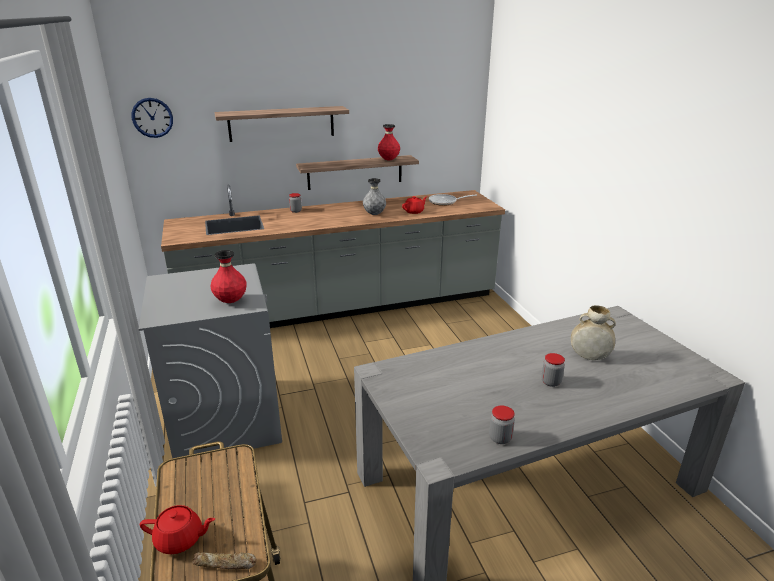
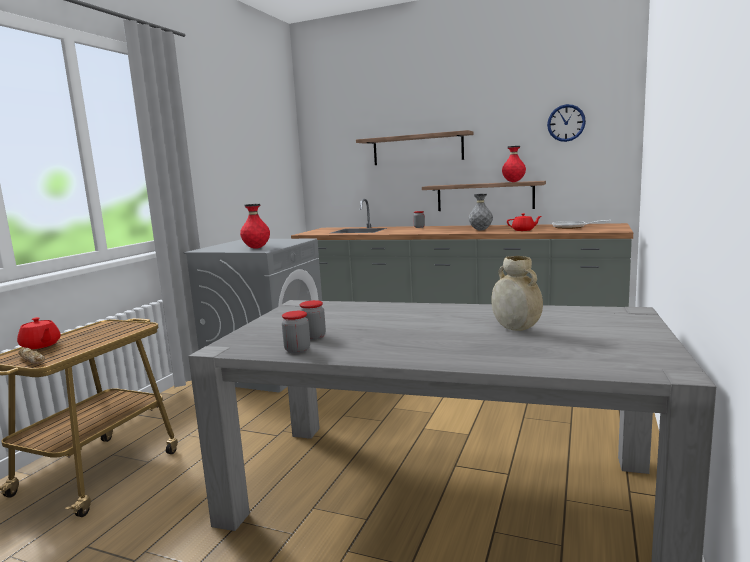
camera: 40 degrees right, 15 degrees down
wall clock [131,98,173,138] -> wall clock moved to [547,104,586,142]
jar [541,353,565,387] -> jar moved to [300,300,326,340]

